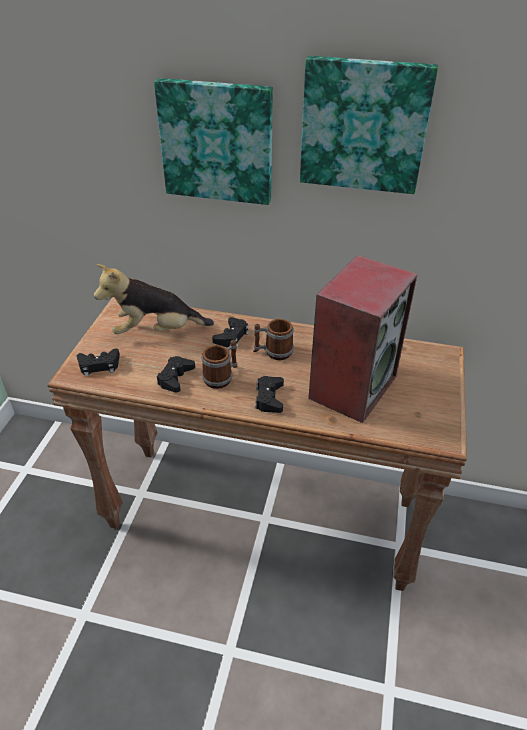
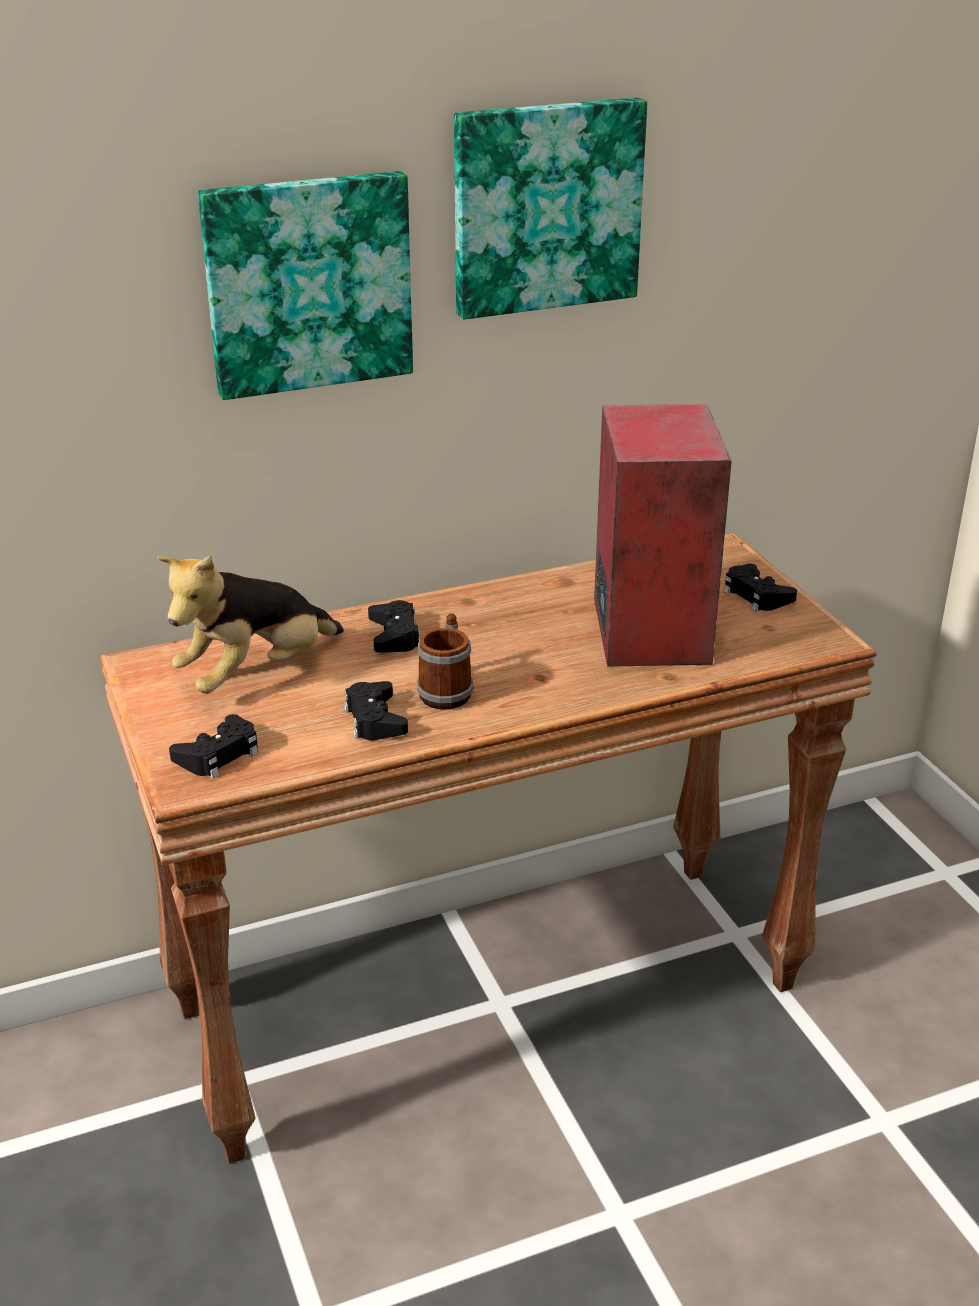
camera: 35 degrees left, 10 degrees down
mug [253,319,294,360] -> none
black game controller [255,376,284,413] -> black game controller moved to [724,564,797,612]

